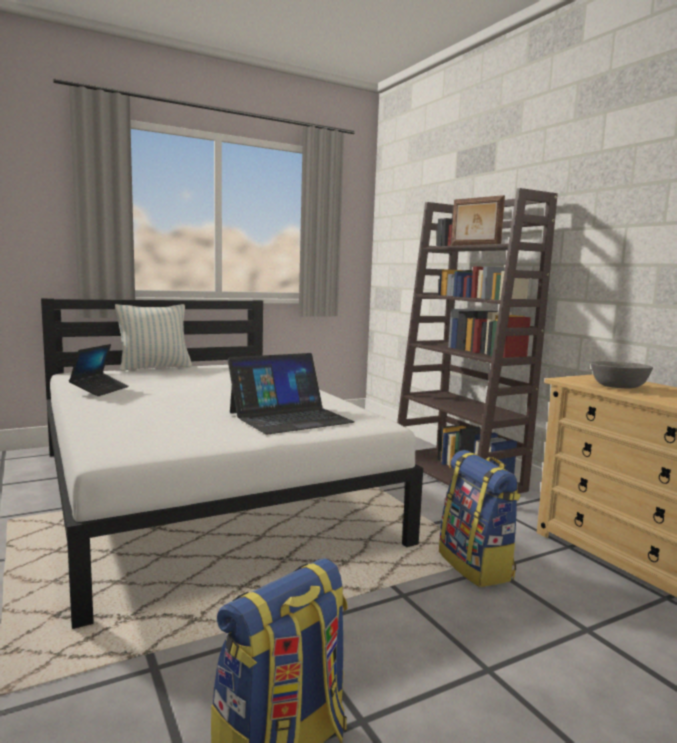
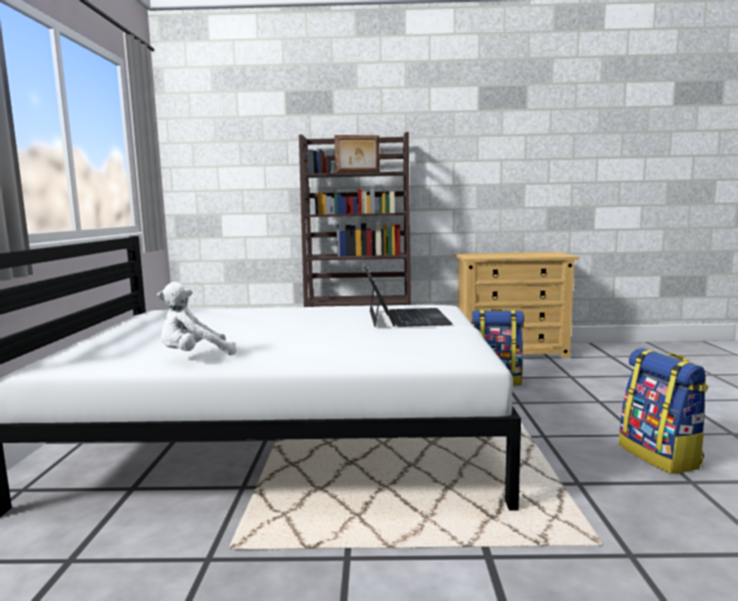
camera: 60 degrees left, 0 degrees up
laptop [69,344,129,396] -> white plush toy [157,282,237,355]
pillow [115,304,192,371] -> none
grey bowl [590,361,653,389] -> none

